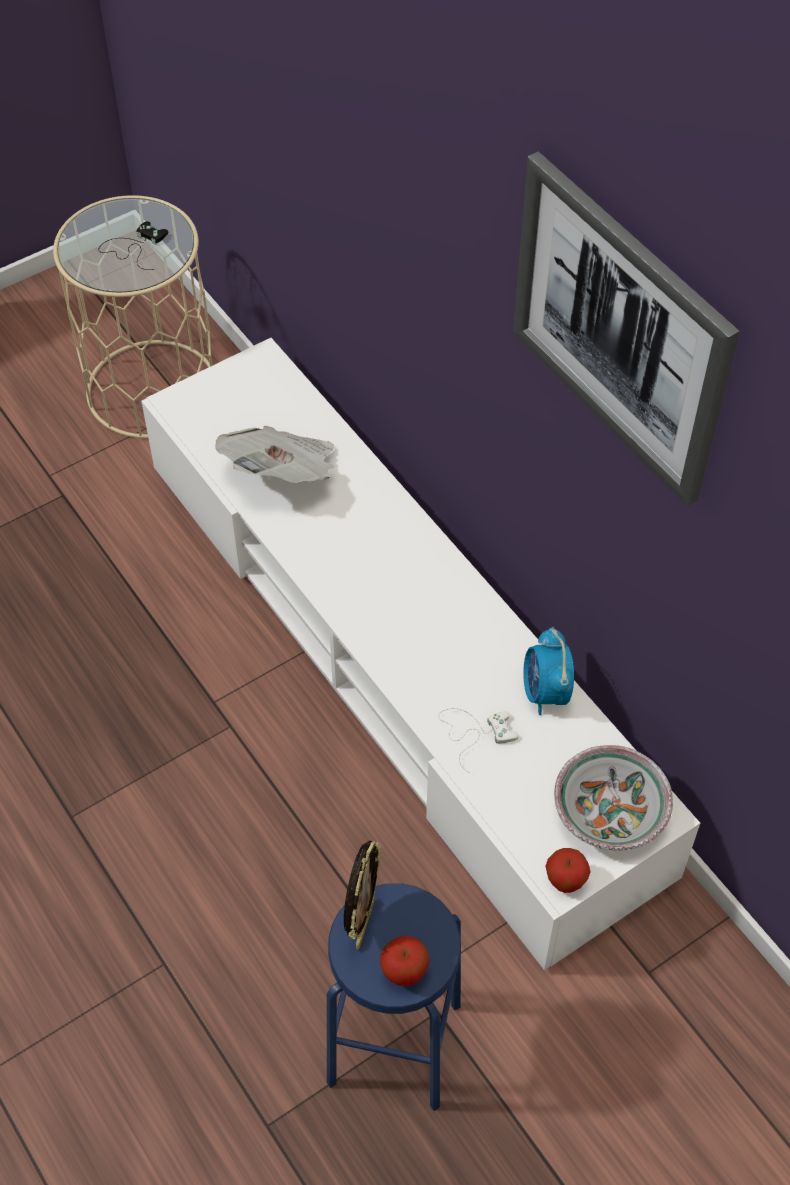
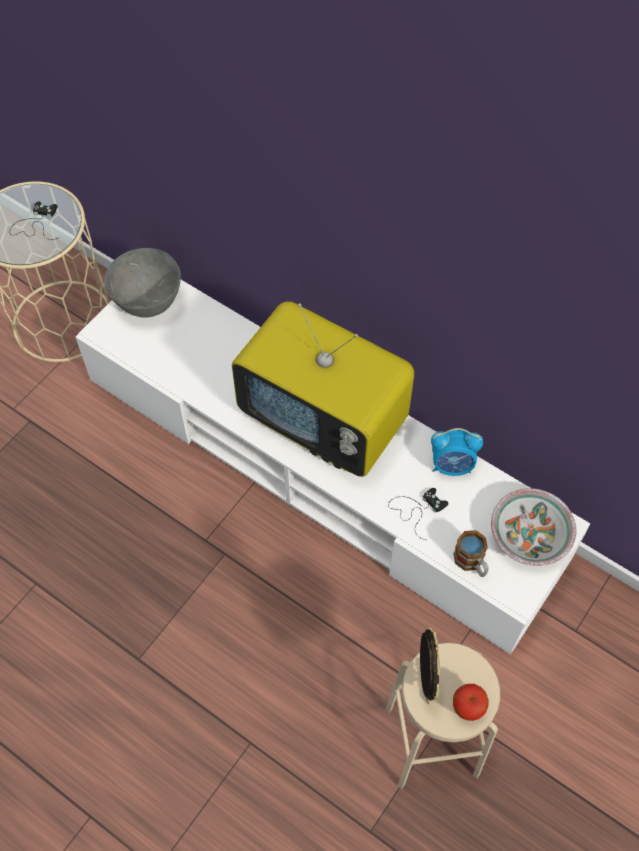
camera: 20 degrees left, 5 degrees up
newspaper [215,426,334,483] -> none
blue stool [327,883,461,1111] -> beige stool [386,643,500,789]
white game controller [438,708,519,773] -> black game controller [388,488,448,540]
picture [513,152,739,506] -> none
alarm clock [523,627,574,715] -> alarm clock turned 60 degrees counterclockwise [431,428,483,476]
apple [546,848,590,893] -> none
none -> grey bowl [104,248,181,318]
none -> television [232,301,414,477]
none -> mug [454,530,489,577]

